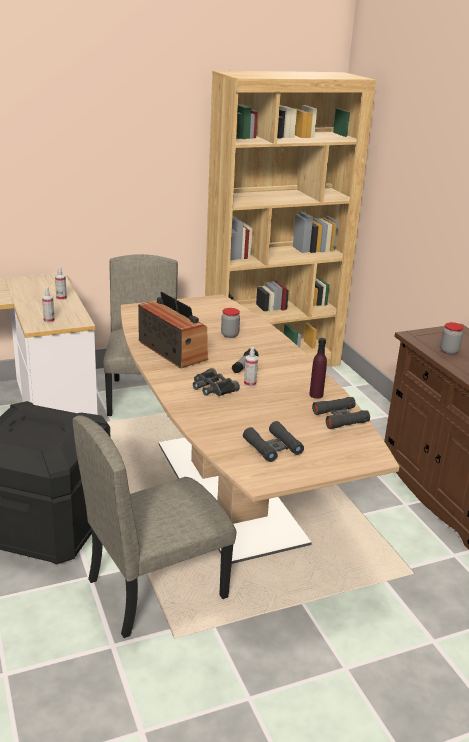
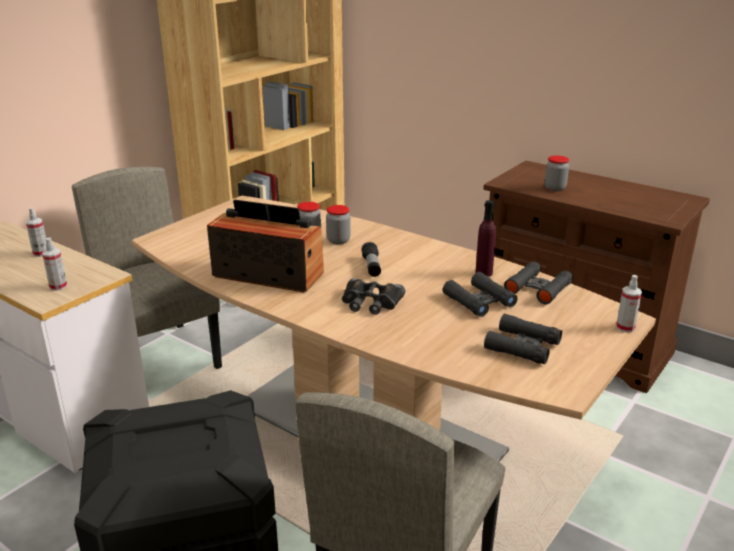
camera: 30 degrees left, 0 degrees up
spray bottle [244,347,258,387] -> spray bottle moved to [616,275,642,333]
none -> jar [326,205,351,245]
none -> black binoculars [443,272,517,317]

